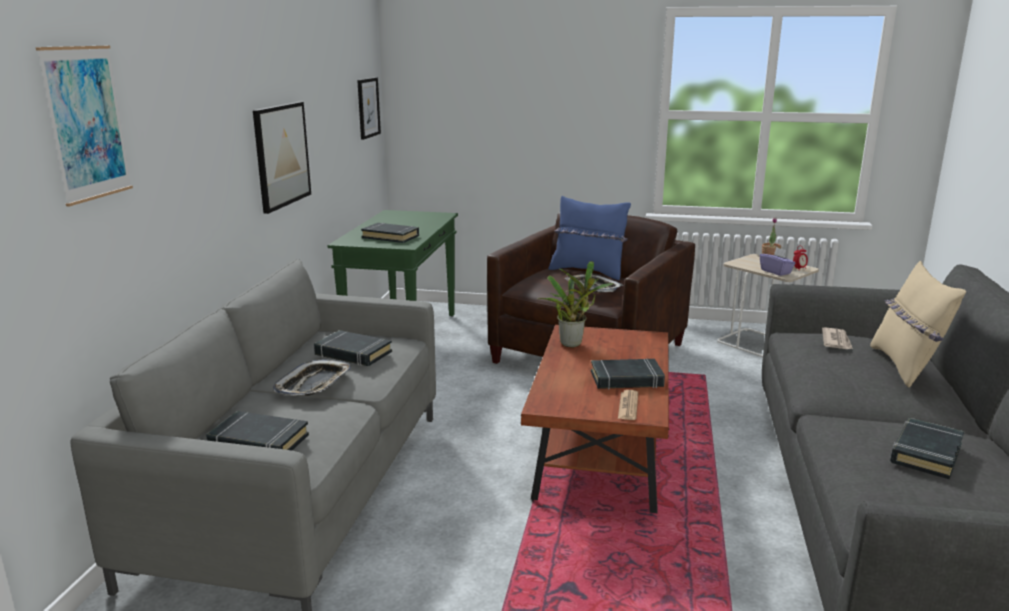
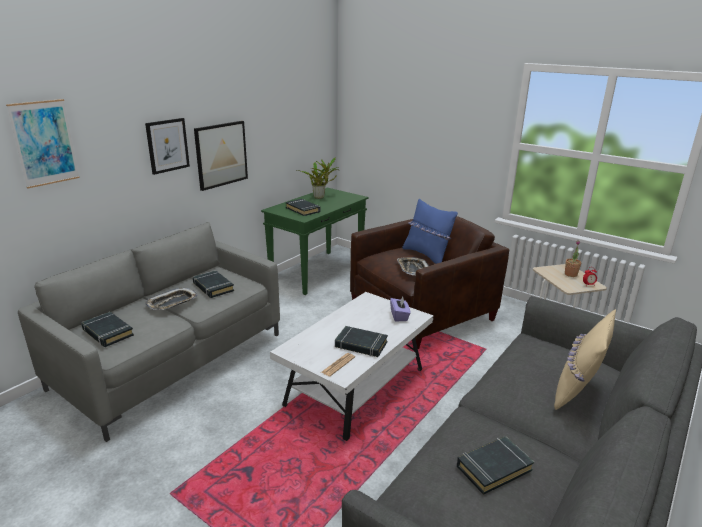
camera: 25 degrees right, 5 degrees up
picture [357,77,381,140] -> picture moved to [145,118,190,175]
brown coffee table [521,325,669,513] -> white coffee table [270,292,434,441]
potted plant [537,261,614,347] -> potted plant moved to [296,157,338,199]
purple tissue box [760,247,796,276] -> purple tissue box moved to [390,296,411,321]
newspaper [822,327,853,349] -> none

